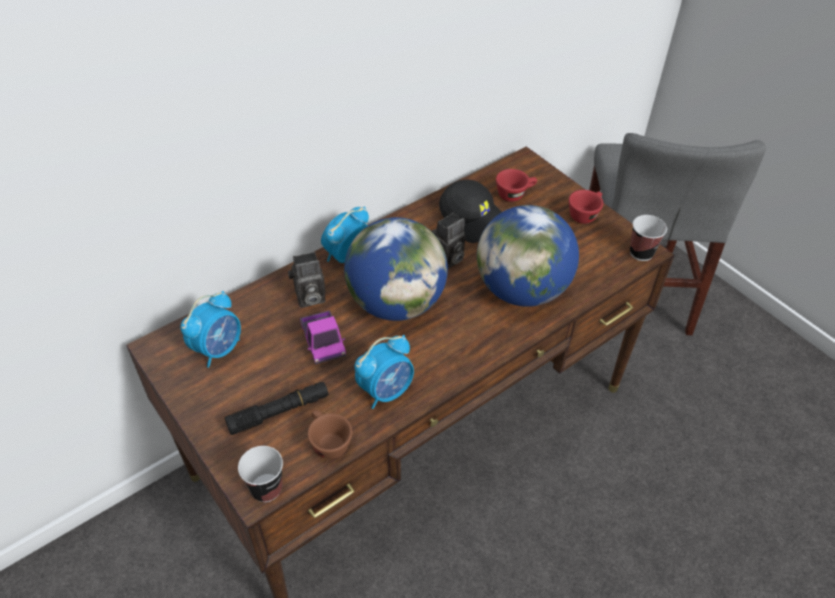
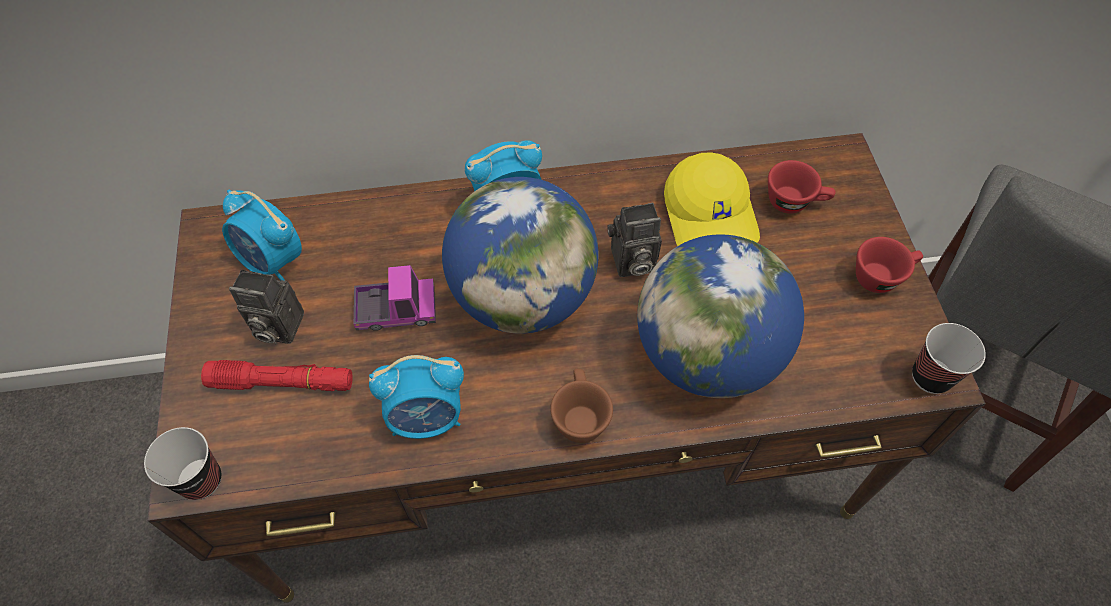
camera: 30 degrees right, 10 degrees up
alarm clock [180,291,241,368] -> alarm clock turned 60 degrees clockwise [222,190,302,281]
black flashlight [225,382,329,435] -> red flashlight [201,360,353,391]
camera [288,252,326,308] -> camera moved to [229,270,304,344]
toy truck [300,310,346,364] -> toy truck turned 105 degrees counterclockwise [354,265,436,331]
brown cup [307,410,352,459] -> brown cup moved to [550,369,613,443]
black cap [439,180,501,243] -> yellow cap [664,152,760,246]

